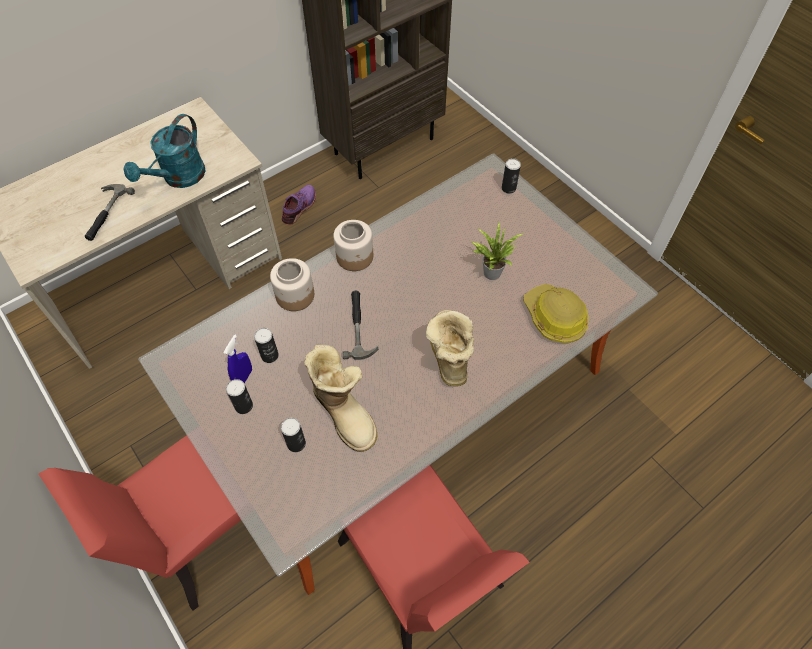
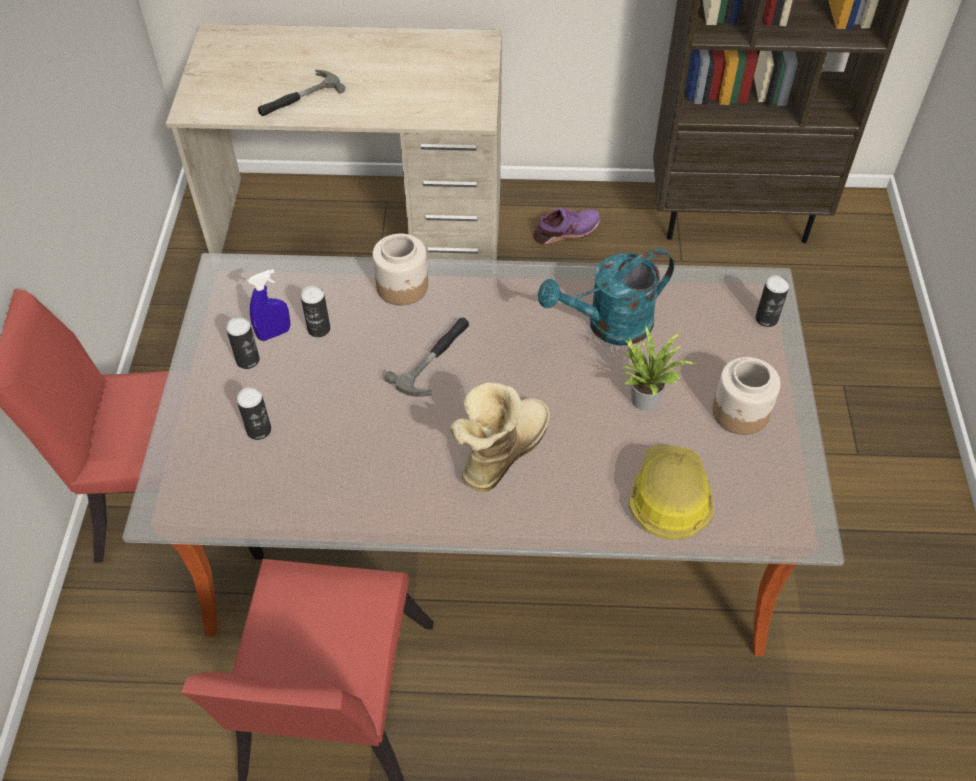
camera: 40 degrees right, 5 degrees down
turquoise watering can [124,114,205,188] -> turquoise watering can moved to [538,249,674,345]
boot [304,345,378,452] -> none
jar [333,220,373,271] -> jar moved to [712,357,781,435]

